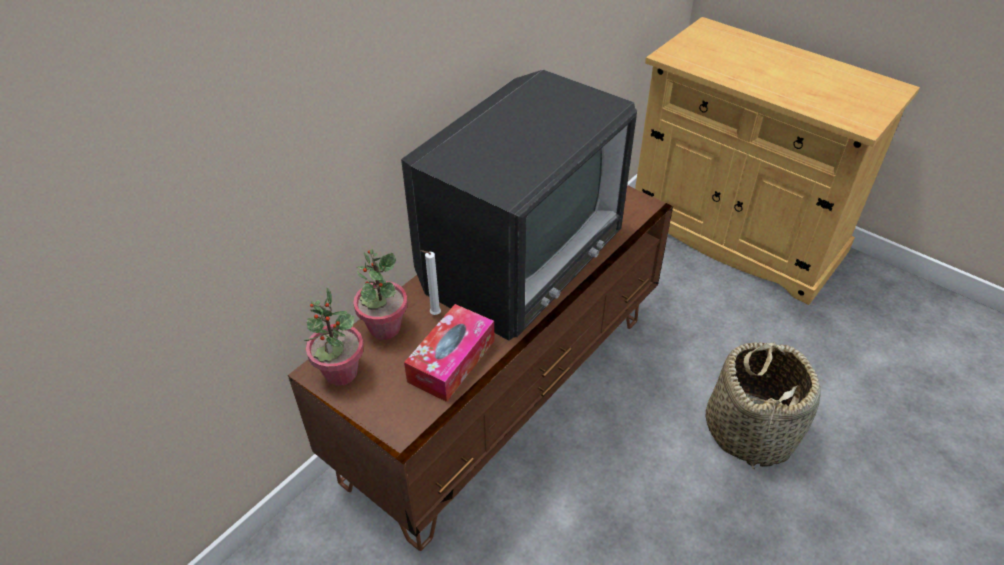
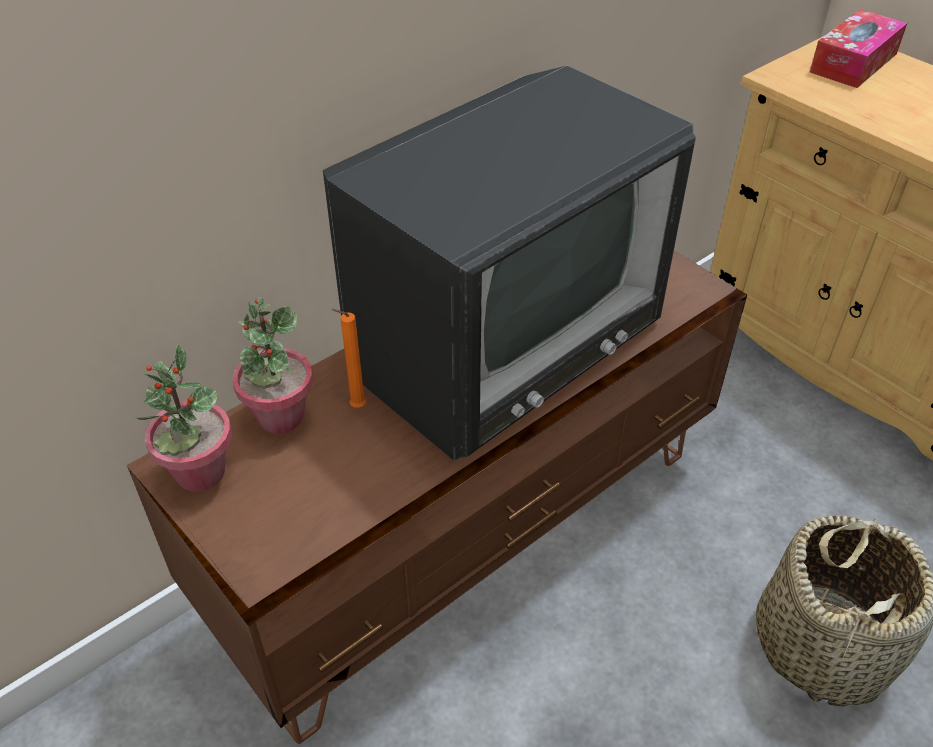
camera: 10 degrees right, 0 degrees up
tissue box [404,304,495,402] -> tissue box moved to [810,9,907,88]
white candle [420,250,441,315] -> orange candle [331,308,366,408]

